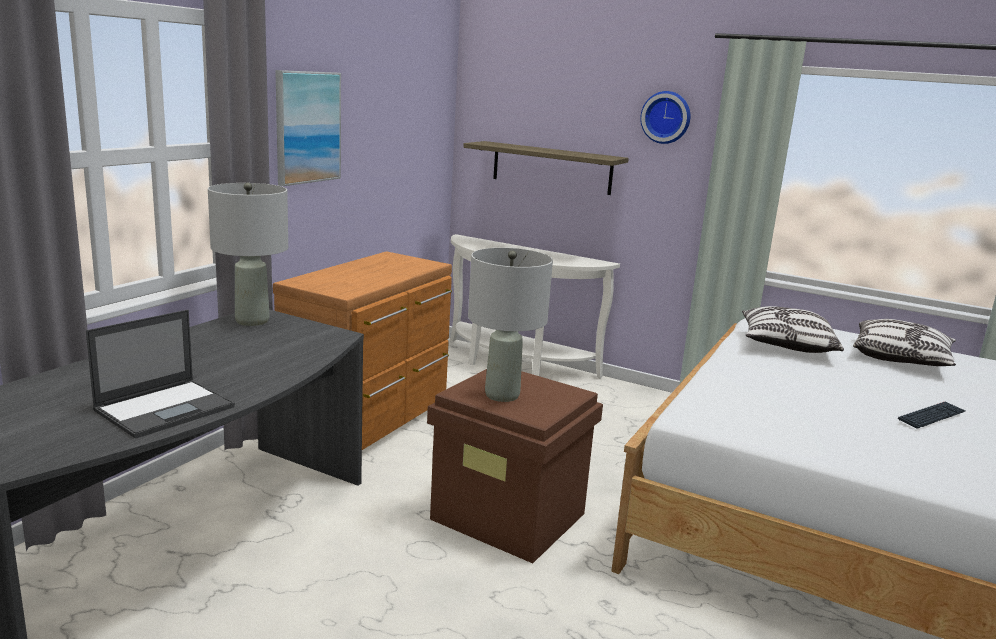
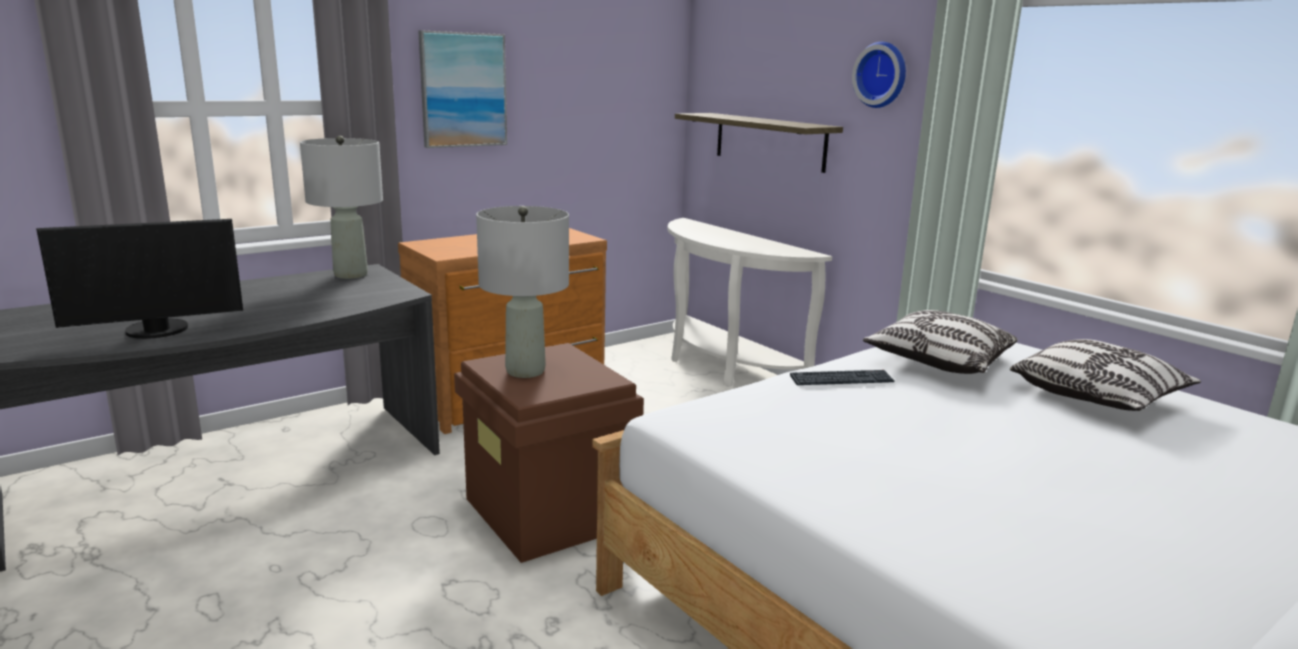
camera: 25 degrees right, 0 degrees up
laptop [86,310,235,439] -> monitor [36,219,243,339]
keyboard [898,401,965,429] -> keyboard moved to [790,370,894,385]

